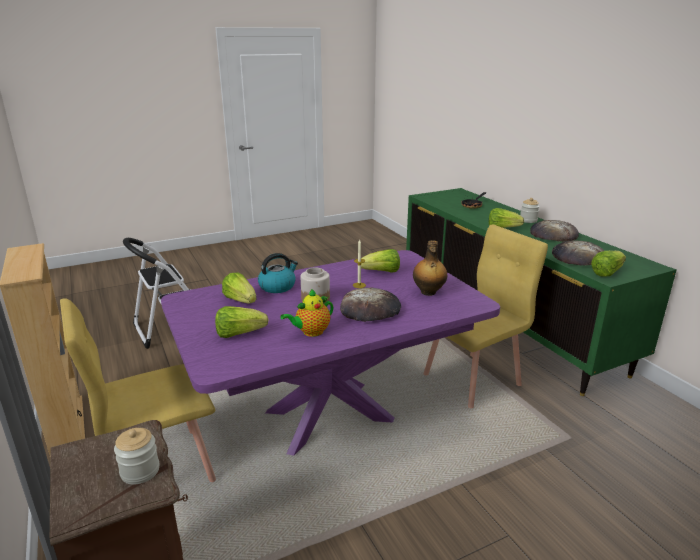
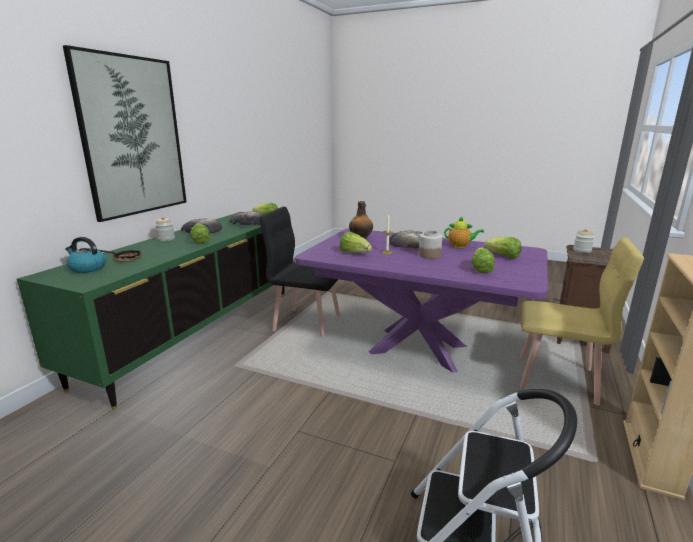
camera: 130 degrees left, 5 degrees down
kettle [258,253,298,293] -> kettle moved to [65,237,106,273]
yellow chair [423,224,548,408] -> black chair [260,206,340,338]
none -> picture [63,45,187,222]

